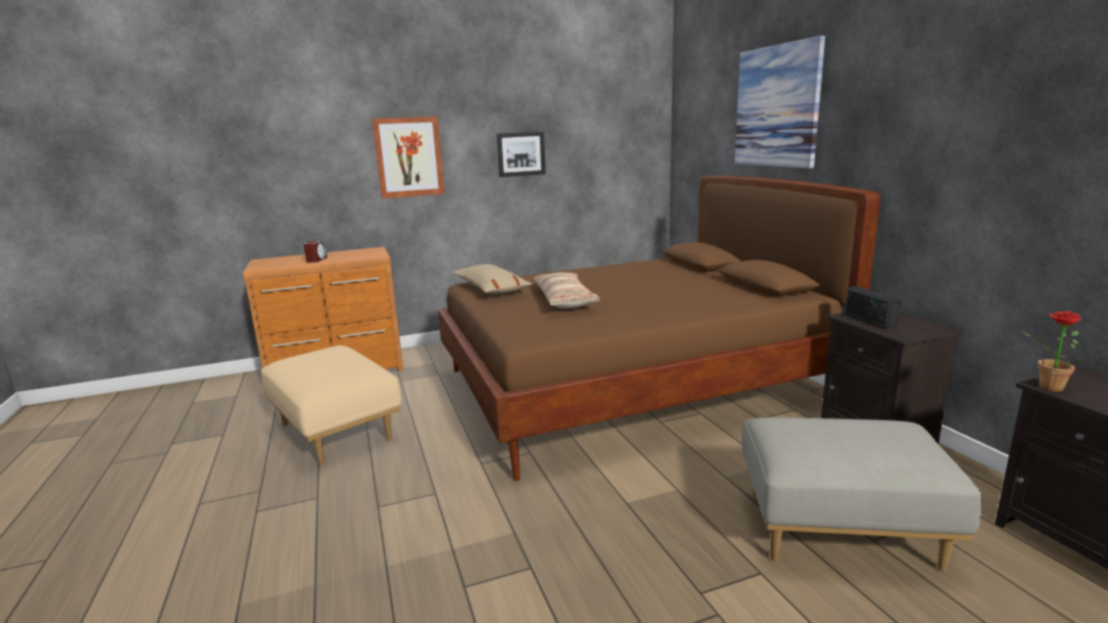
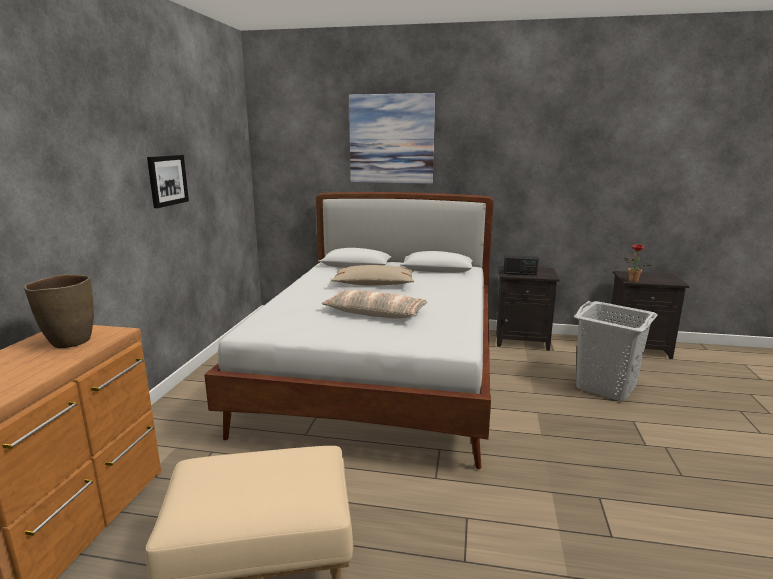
camera: 60 degrees left, 0 degrees up
alarm clock [304,241,327,262] -> none
picture [372,117,445,199] -> none
brown bed [438,176,881,481] -> white bed [204,192,494,469]
beige pillow [451,264,532,293] -> beige pillow moved to [331,265,414,285]
grey ottoman [742,417,982,571] -> grey laundry basket [574,301,658,402]
none -> brown vase [24,275,94,348]

